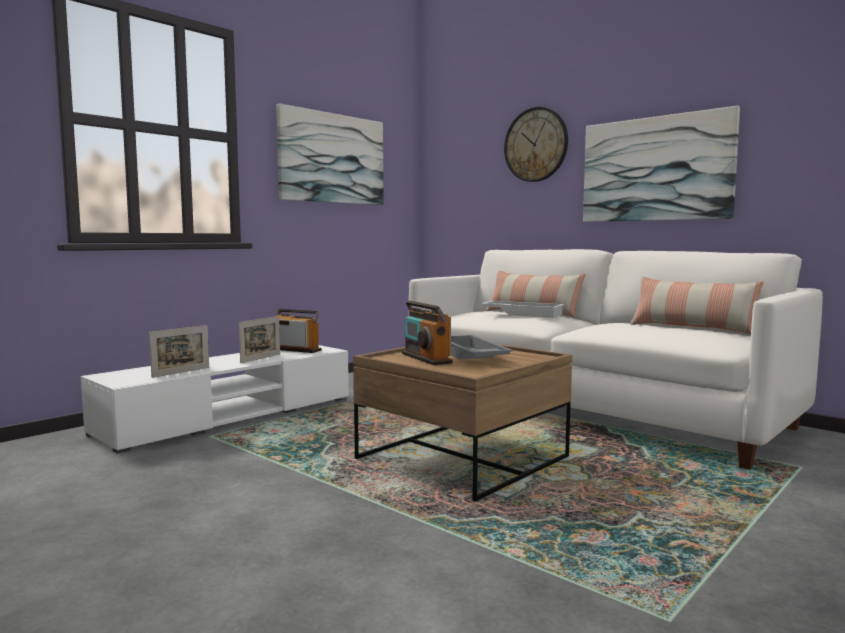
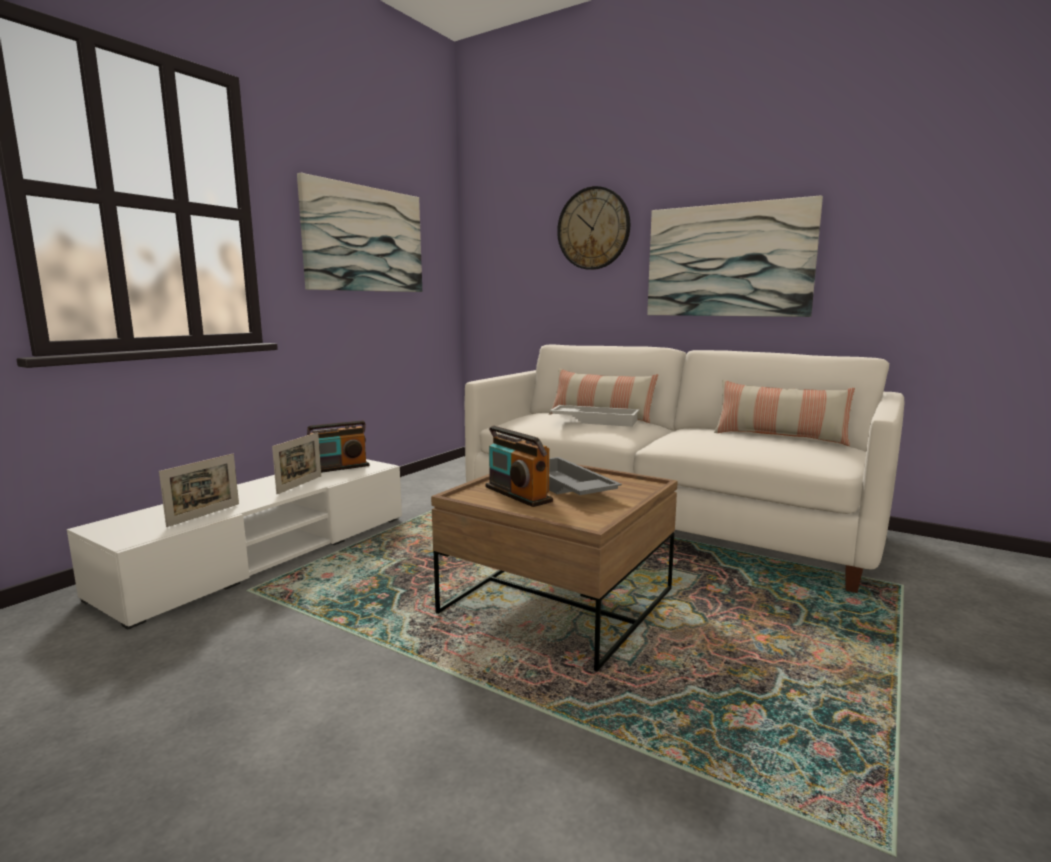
camera: 10 degrees left, 5 degrees up
radio [275,309,322,353] -> radio turned 135 degrees clockwise [307,421,369,473]

